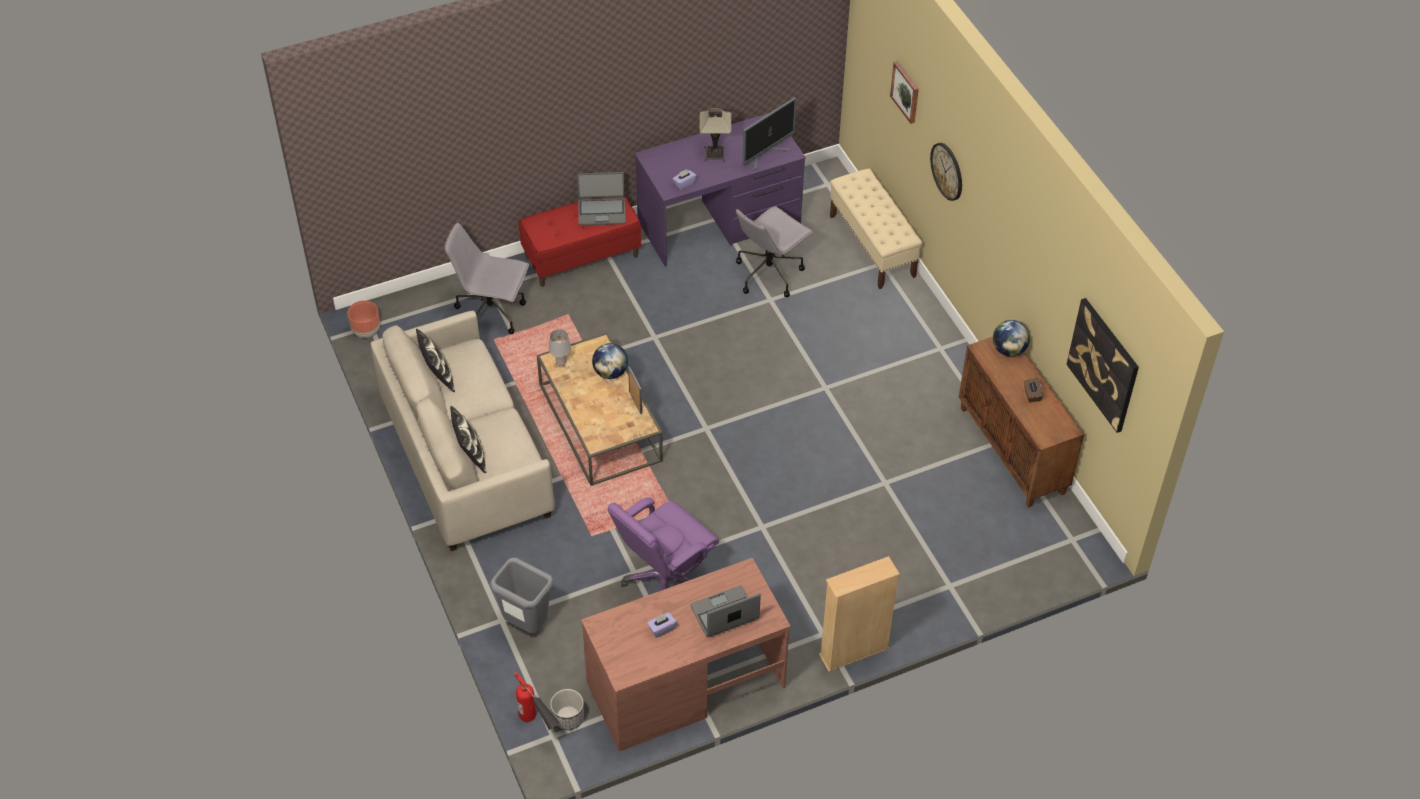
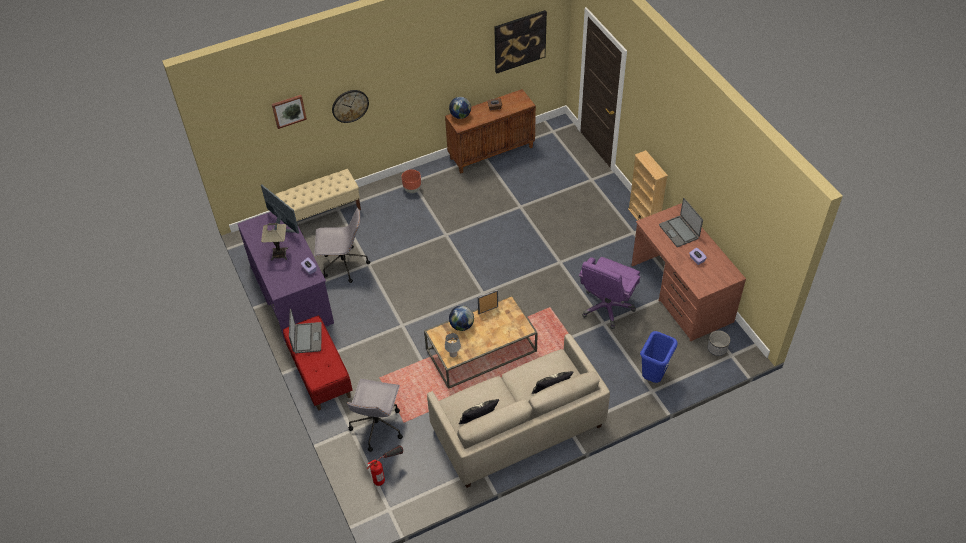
camera: 90 degrees left, 0 degrees up
brown planter [347,300,380,338] -> brown planter moved to [401,169,421,193]
grey trash can [490,557,553,633] -> blue trash can [640,331,678,383]
fire extinguisher [514,672,560,730] -> fire extinguisher moved to [367,445,403,486]
purple office chair [608,497,719,592] -> purple office chair turned 75 degrees clockwise [579,257,640,329]
grey office chair [736,206,813,297] -> grey office chair turned 45 degrees counterclockwise [314,208,370,283]

